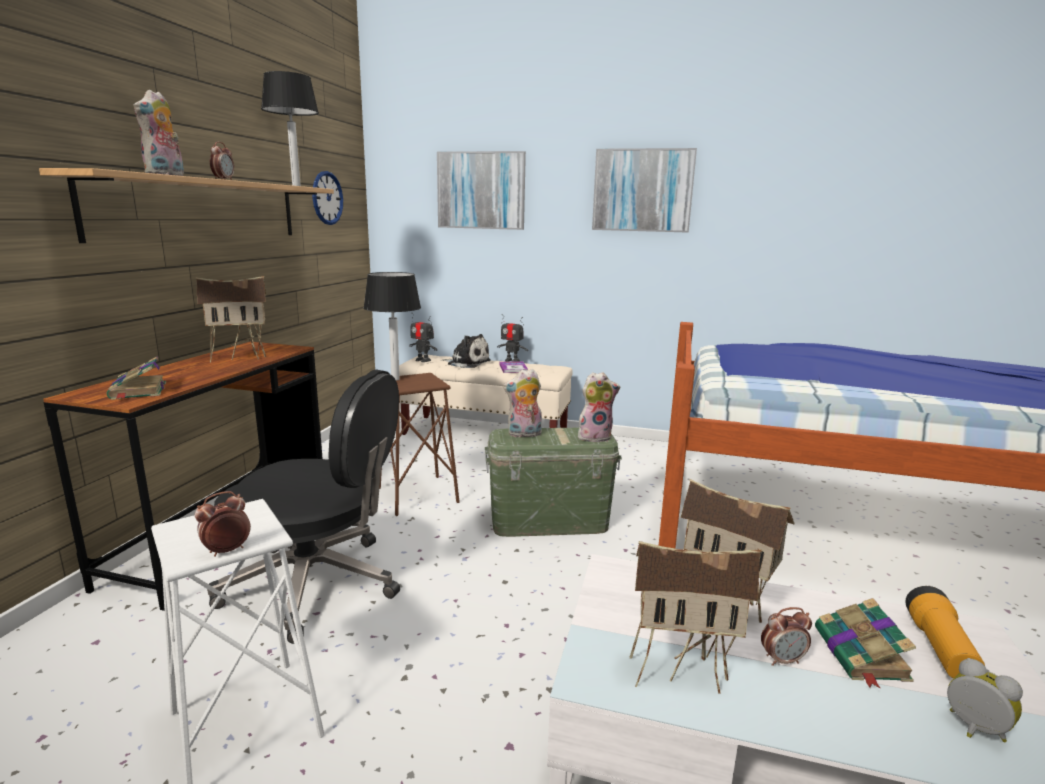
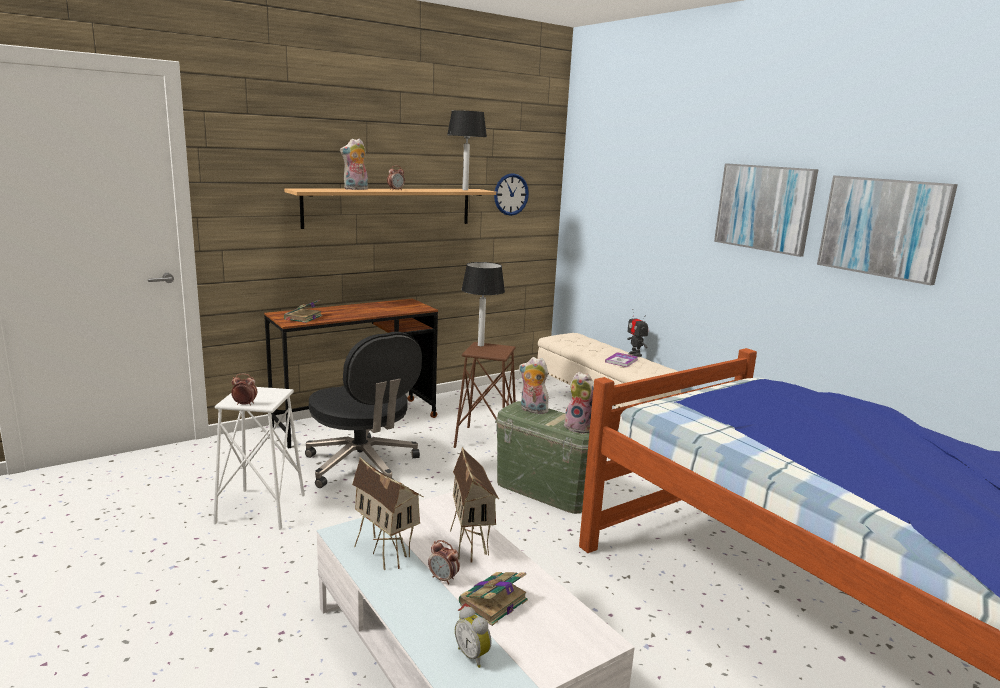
camera: 40 degrees right, 0 degrees up
toy house [196,276,266,363] -> none
toy robot [409,316,438,362] -> none
picture [437,151,526,230] -> picture moved to [817,176,958,285]
plush toy [441,334,491,368] -> none
flashlight [905,586,985,678] -> none
alarm clock [947,658,1023,742] -> alarm clock turned 135 degrees clockwise [455,606,491,668]

